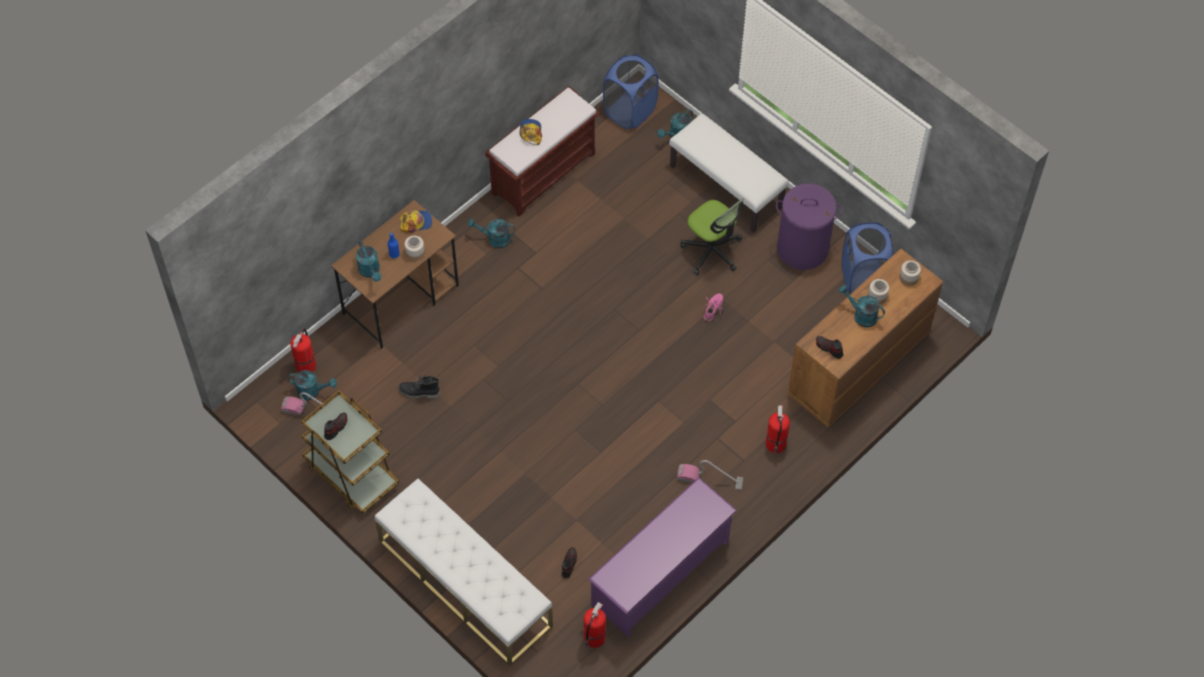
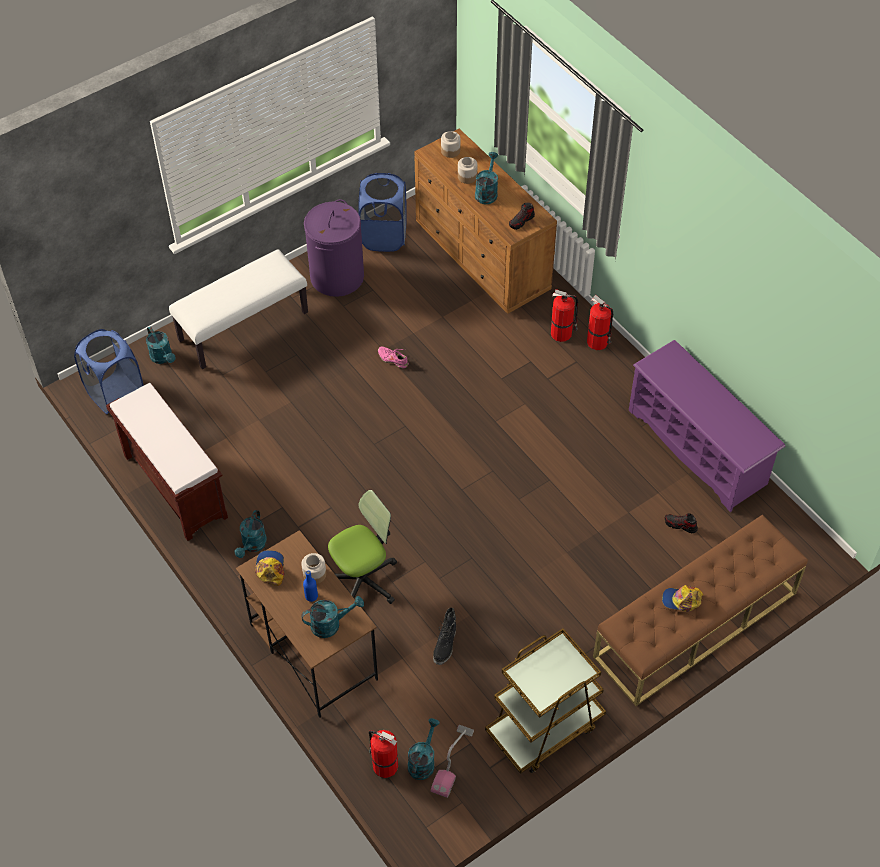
camera: 80 degrees left, 5 degrees down
shoe [324,412,347,440] -> none
white bench [375,479,553,666] -> brown bench [593,515,808,706]
cap [519,119,542,145] -> cap moved to [662,585,704,612]
fire extinguisher [584,602,606,648] -> fire extinguisher moved to [587,295,613,350]
vacuum cleaner [677,460,743,490] -> none
office chair [680,198,744,275] -> office chair moved to [328,490,397,604]
turquoise watering can [839,285,885,328] -> turquoise watering can turned 150 degrees clockwise [475,152,498,204]

